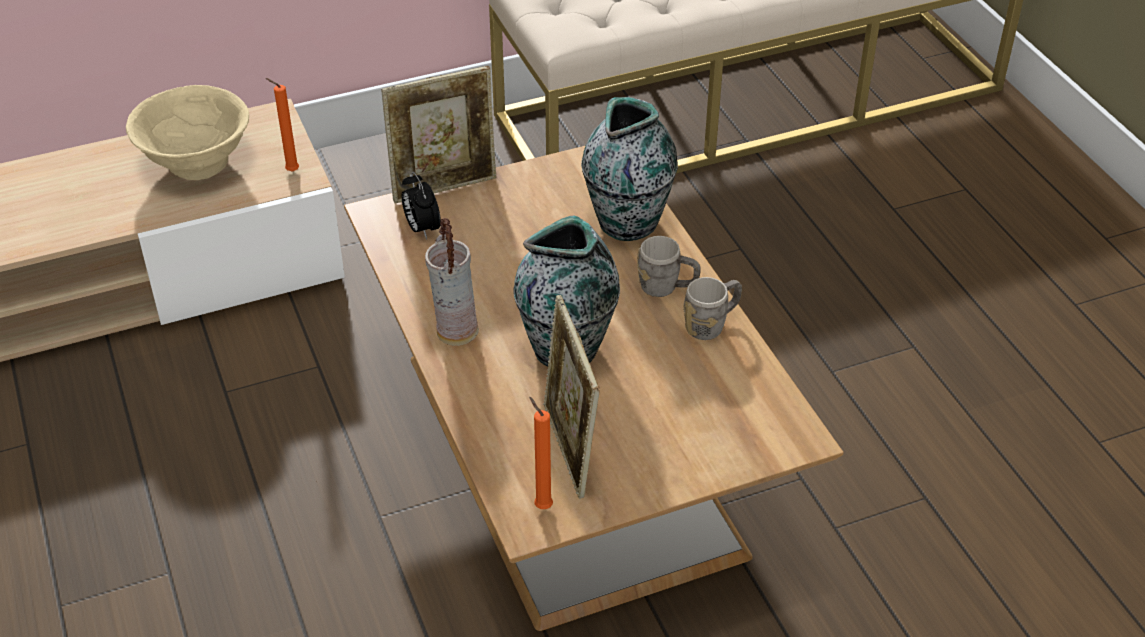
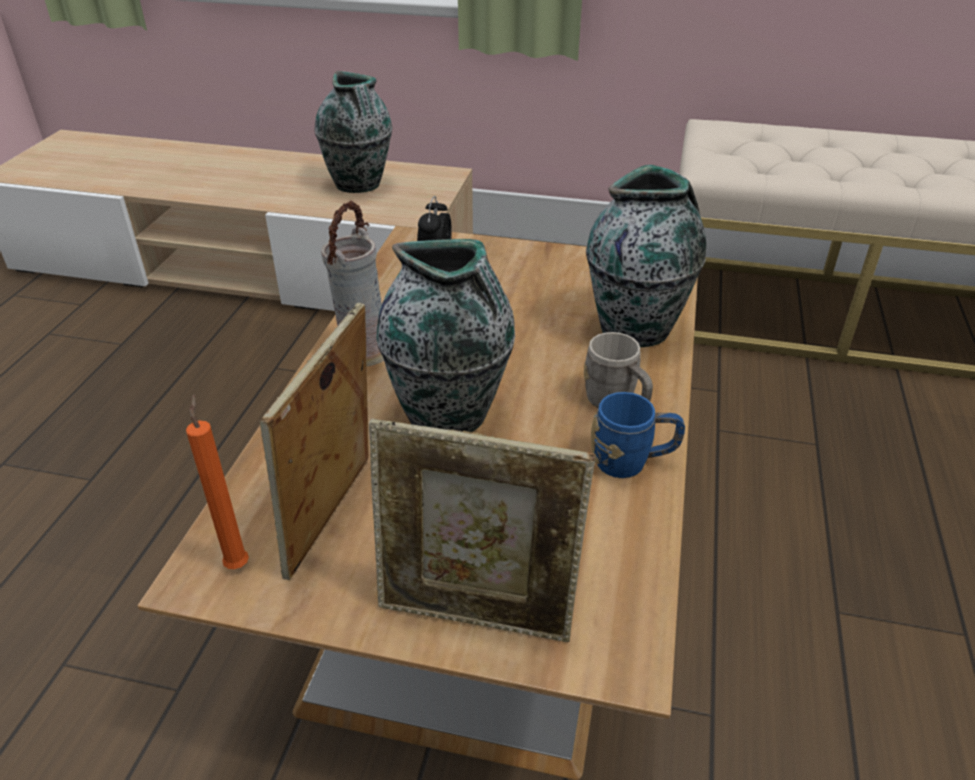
camera: 35 degrees right, 5 degrees down
beige bowl [126,85,249,180] -> vase [314,71,392,193]
orange candle [266,78,299,172] -> none
picture frame [381,66,496,203] -> picture frame moved to [369,419,595,642]
grey mug [683,277,742,340] -> blue mug [591,392,685,478]

